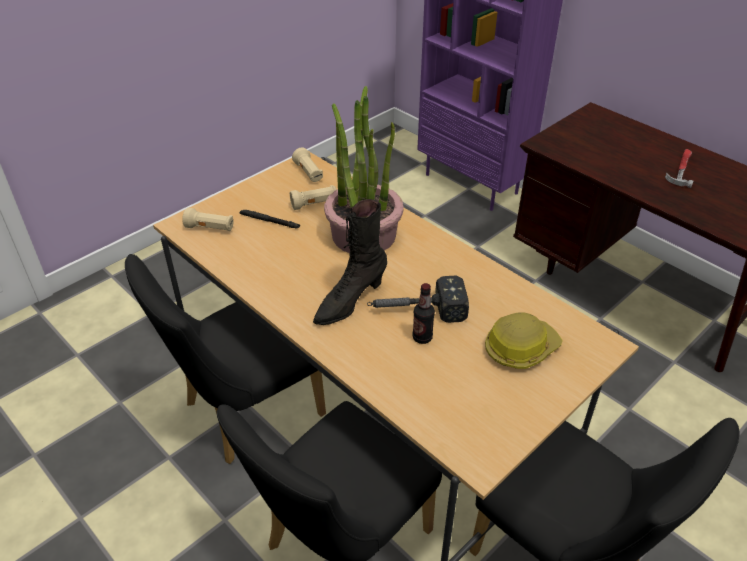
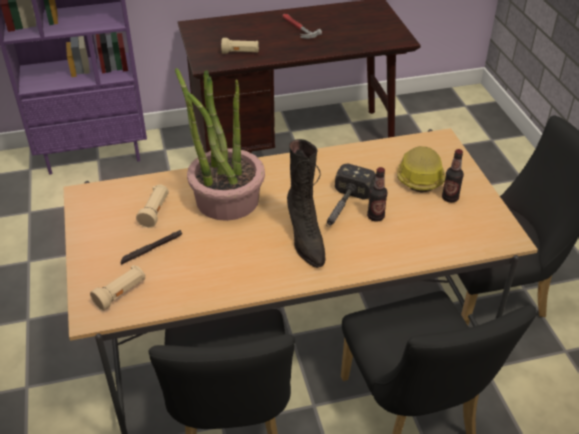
camera: 60 degrees left, 0 degrees up
beige flashlight [292,148,323,182] -> beige flashlight moved to [221,38,259,54]
none -> bottle [442,149,464,203]

